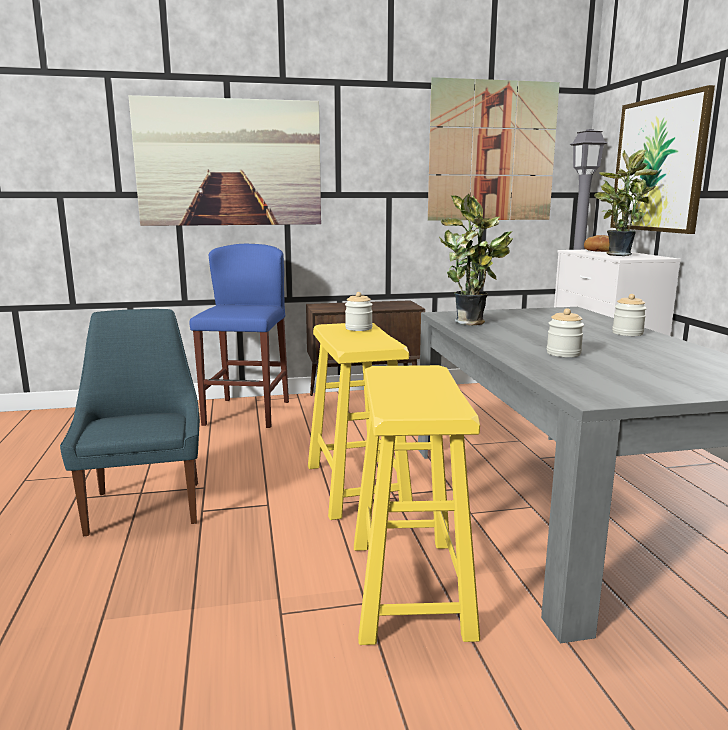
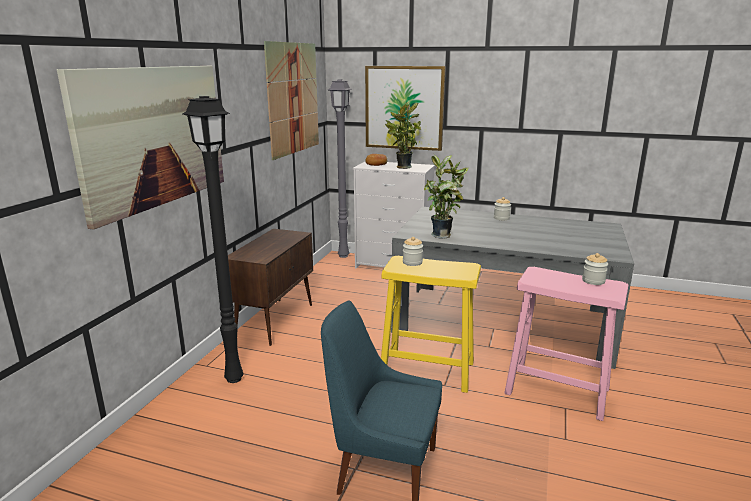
camera: 60 degrees left, 5 degrees up
blue stool [189,244,289,428] -> black floor lamp [182,96,243,383]
yellow stool [354,365,480,645] -> pink stool [504,267,629,421]
jar [547,308,584,357] -> jar moved to [582,253,608,285]

